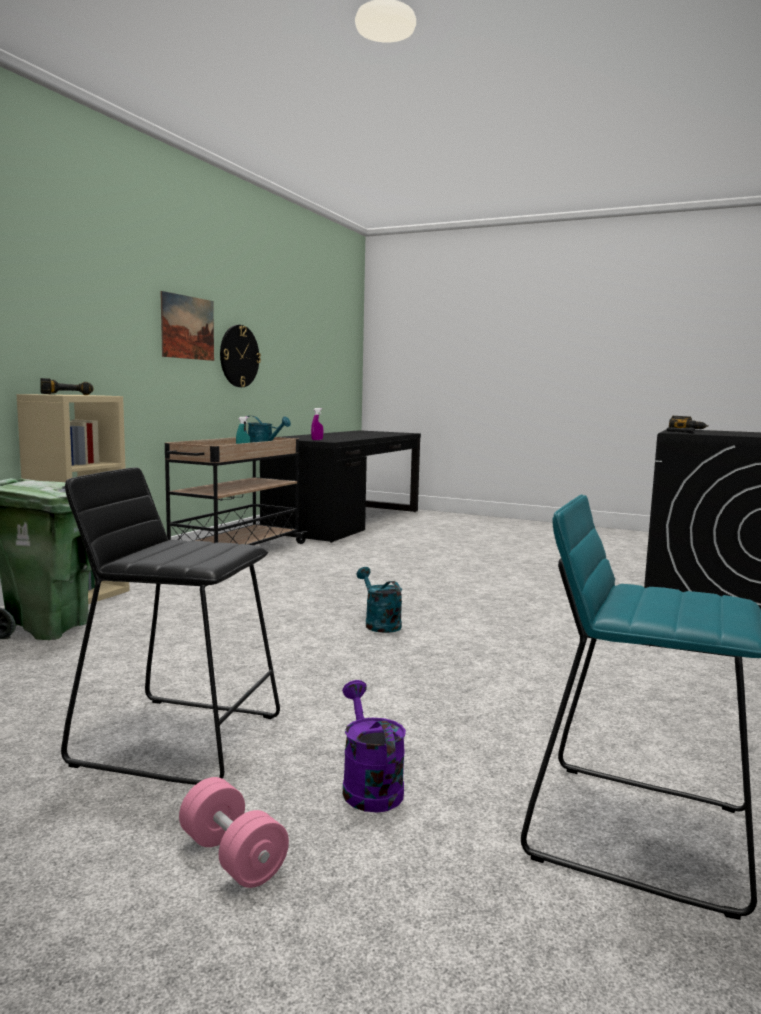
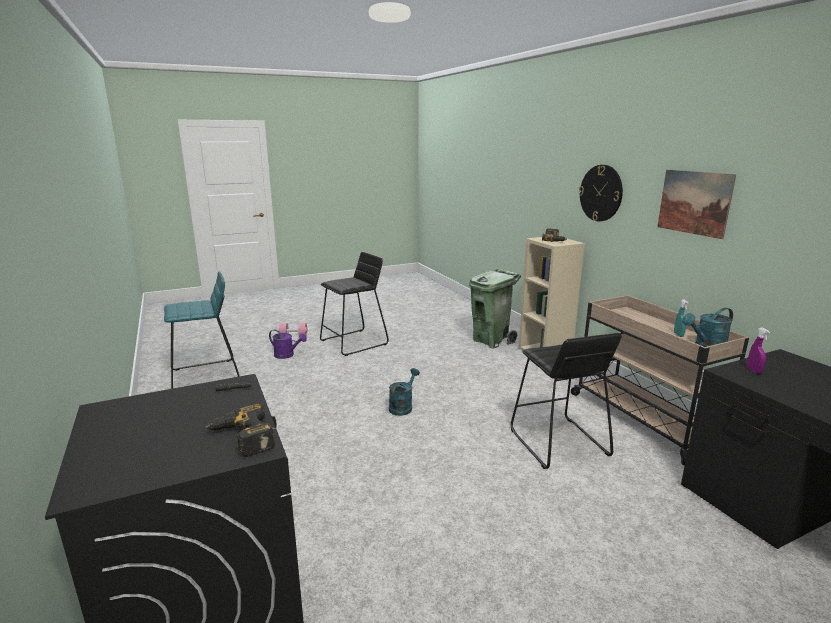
camera: 130 degrees right, 10 degrees up
wall clock [220,325,261,387] -> wall clock moved to [579,165,623,221]
turquoise watering can [356,567,402,633] -> turquoise watering can turned 75 degrees counterclockwise [389,368,420,416]
none -> black stool [511,333,622,469]

